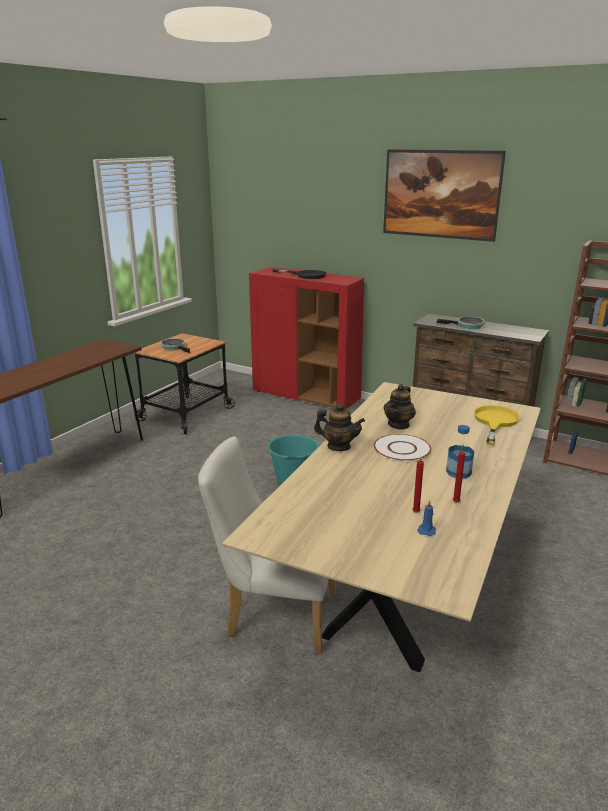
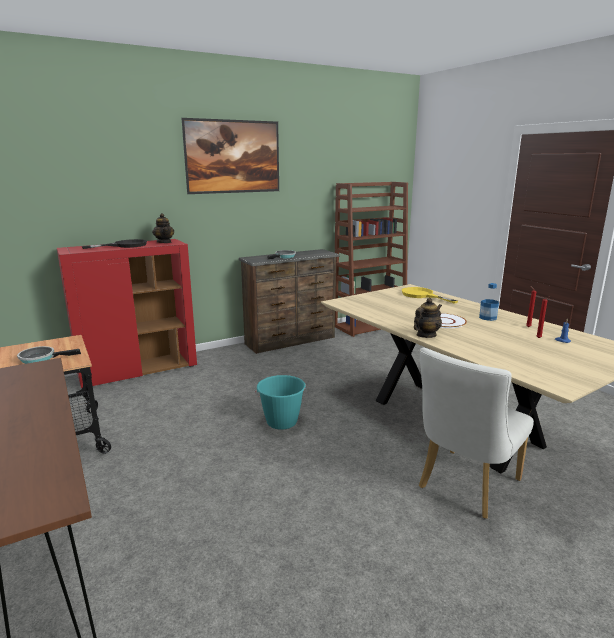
camera: 60 degrees left, 5 degrees down
teapot [384,384,416,430] -> teapot moved to [152,213,174,243]

